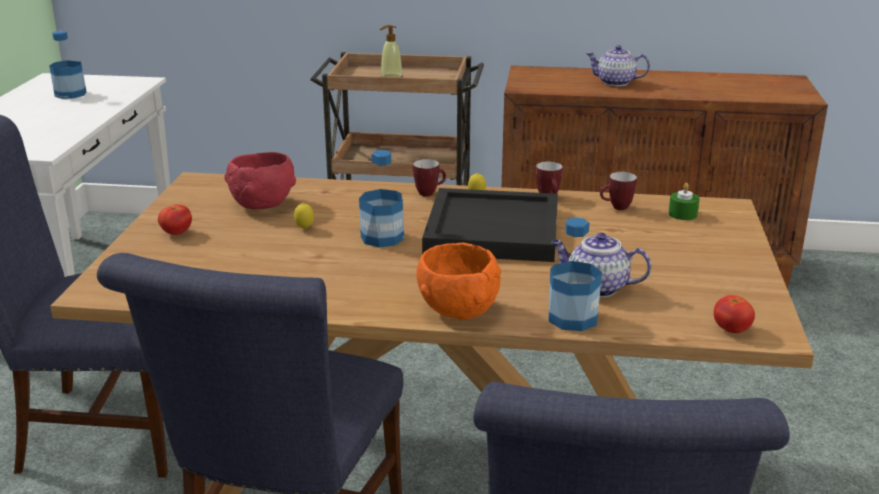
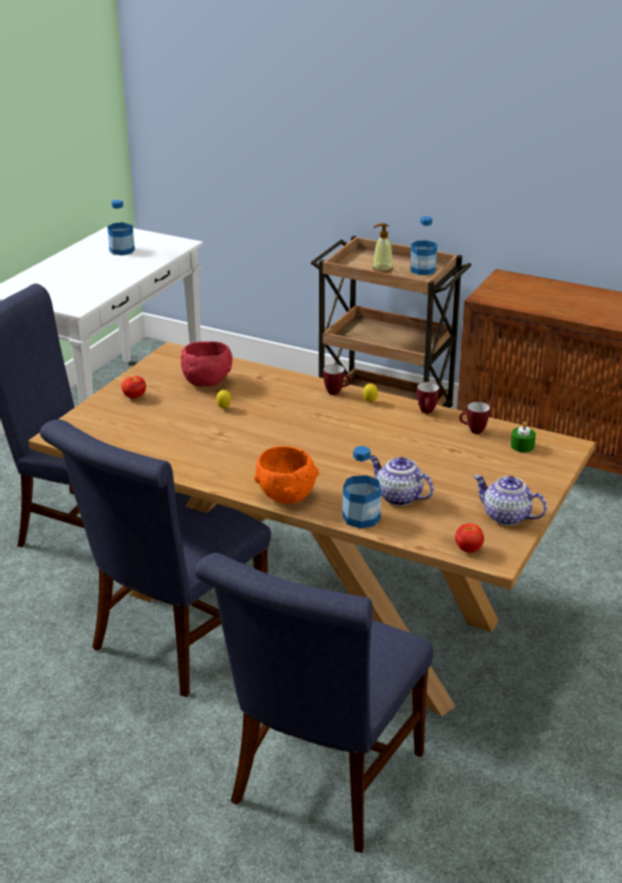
camera: 20 degrees right, 5 degrees up
bottle [359,150,404,248] -> bottle moved to [411,216,437,275]
black tray [422,188,558,262] -> none
teapot [586,45,650,86] -> teapot moved to [473,475,547,526]

